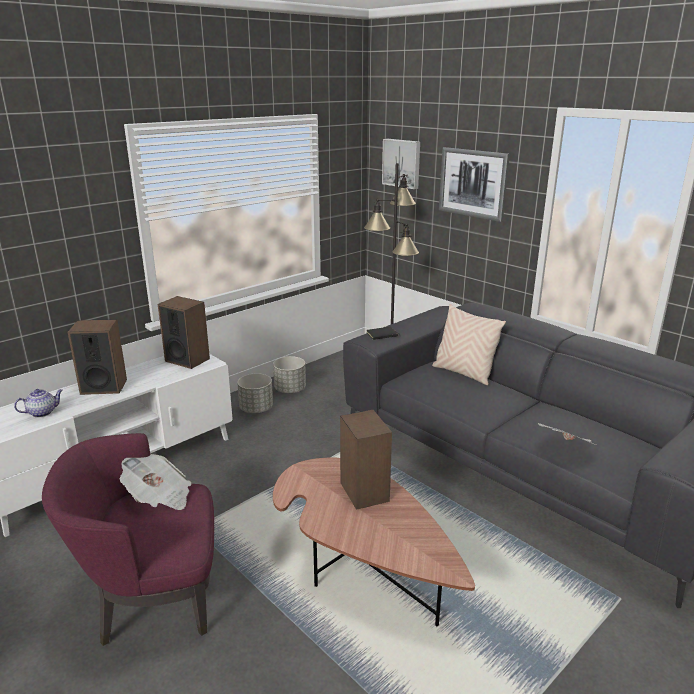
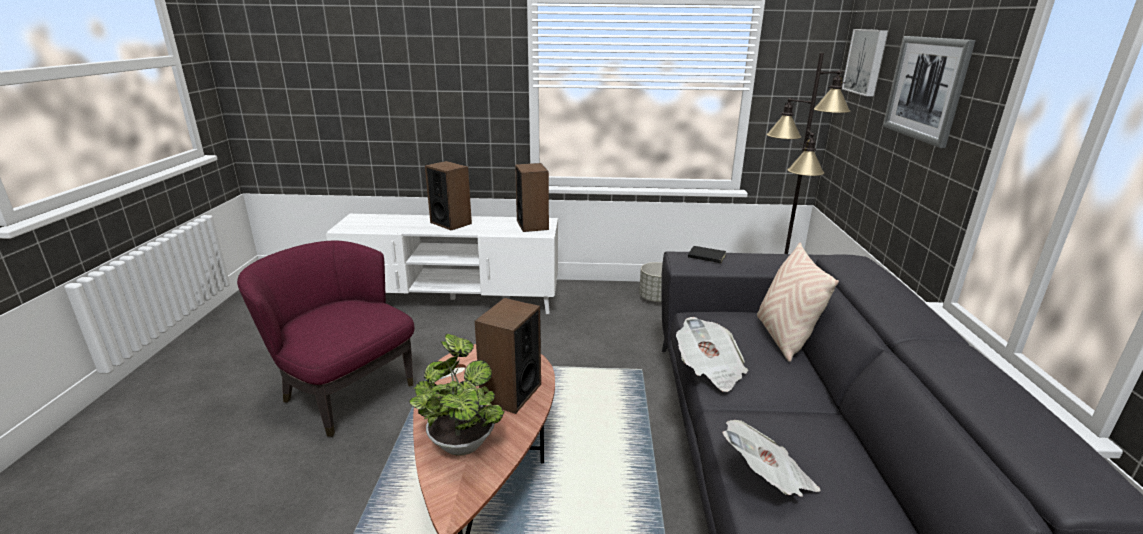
camera: 45 degrees right, 0 degrees up
teapot [14,389,63,418] -> none
newspaper [120,454,191,510] -> newspaper moved to [676,317,748,392]
grey planter [237,373,273,413] -> none
none -> potted plant [409,334,504,456]

